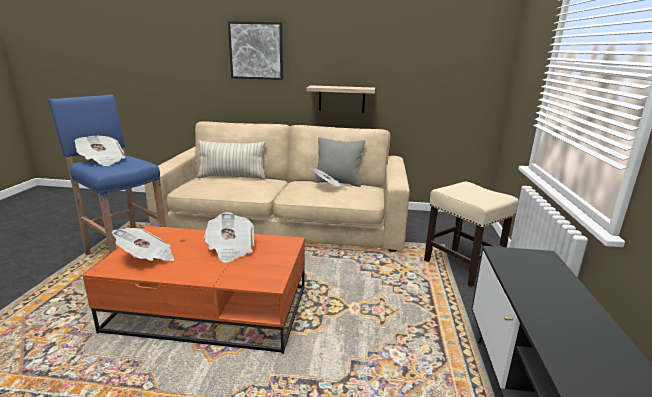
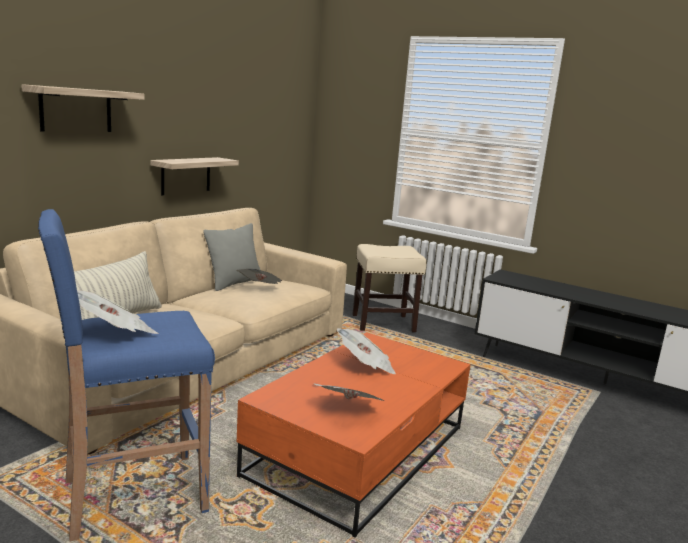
camera: 65 degrees left, 5 degrees down
picture [228,21,283,80] -> shelf [21,84,145,132]

